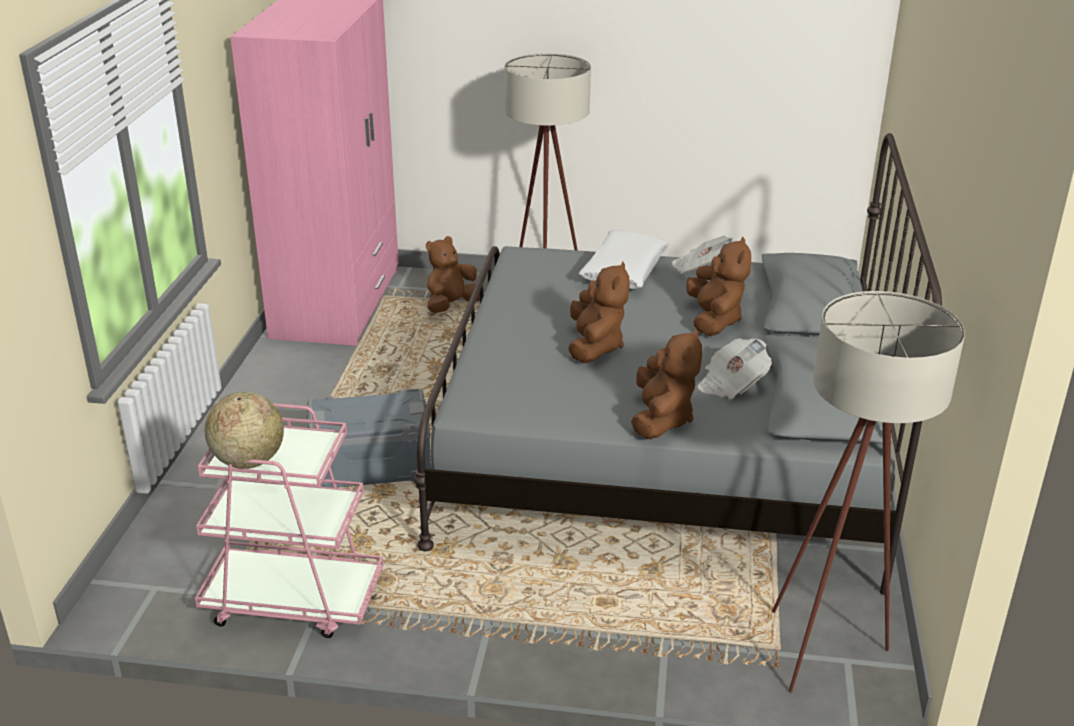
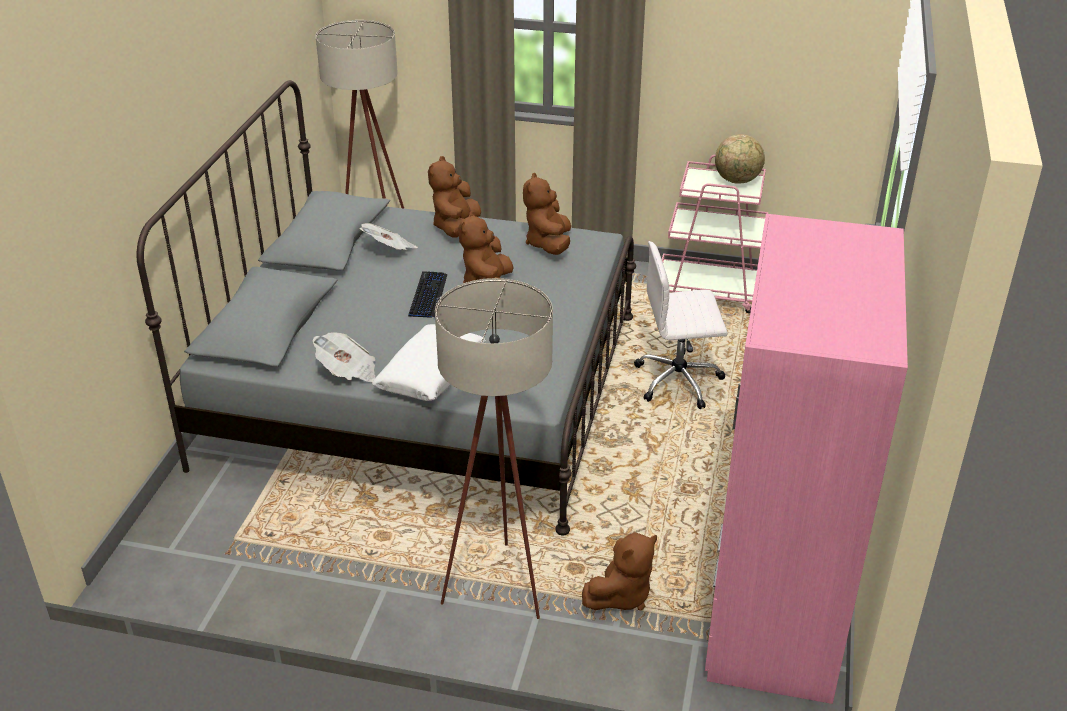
camera: 175 degrees left, 5 degrees up
grey storage box [307,388,432,488] -> white office chair [634,241,727,409]
brown plush toy [686,237,751,336] -> brown plush toy moved to [523,173,571,255]
none -> keyboard [408,271,447,318]

